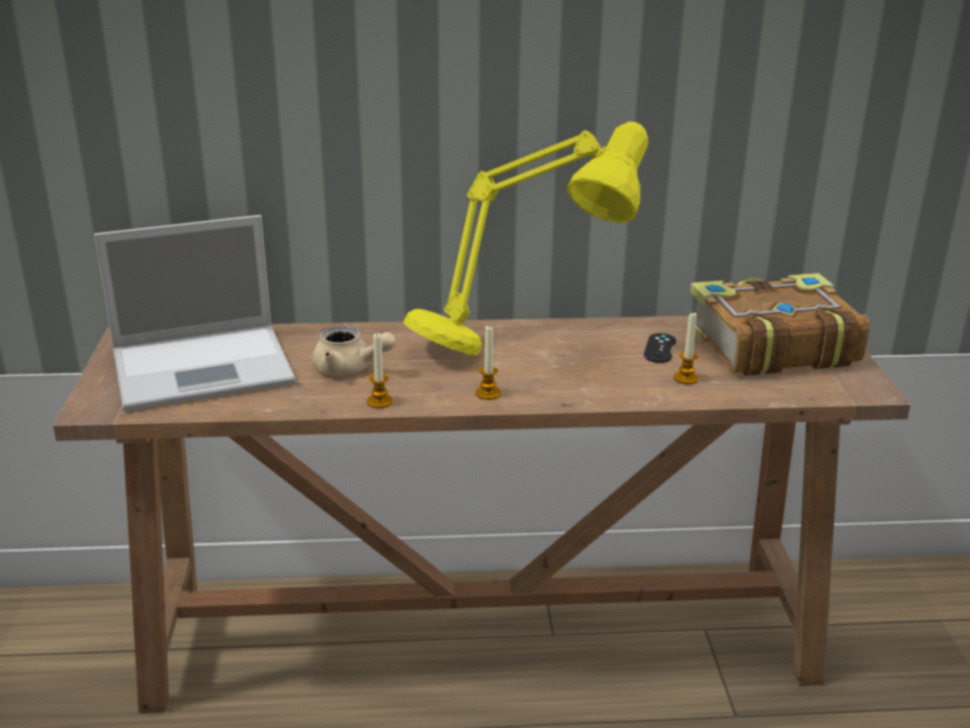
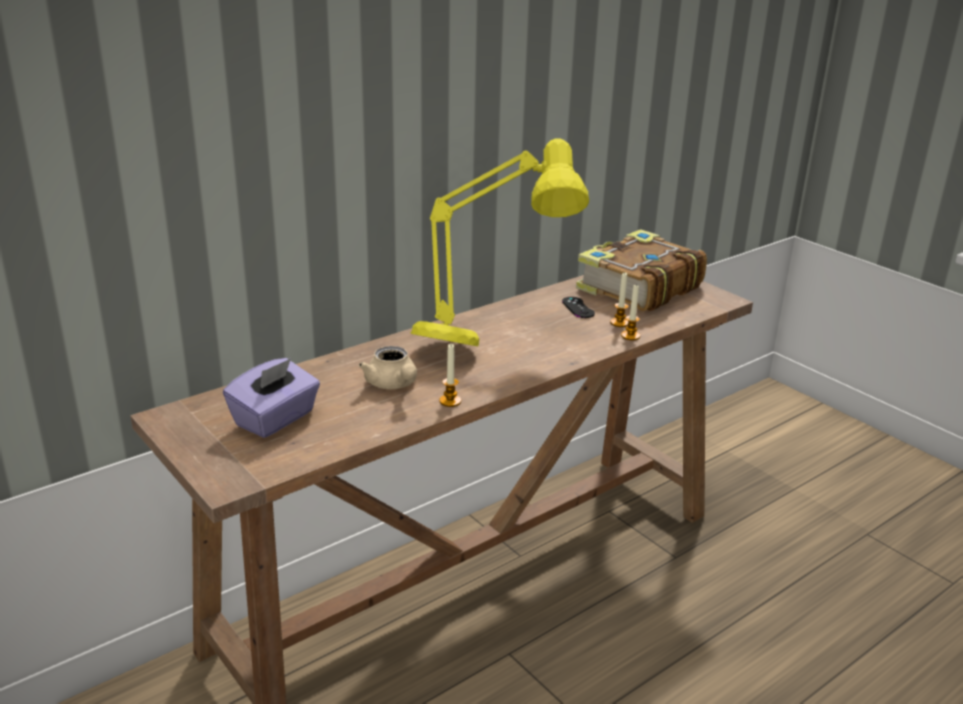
camera: 35 degrees left, 0 degrees up
laptop [94,215,296,412] -> purple tissue box [223,358,320,438]
beige teapot [312,326,396,375] -> beige teapot turned 75 degrees clockwise [358,346,417,389]
candle [475,326,501,400] -> candle moved to [621,285,640,341]

